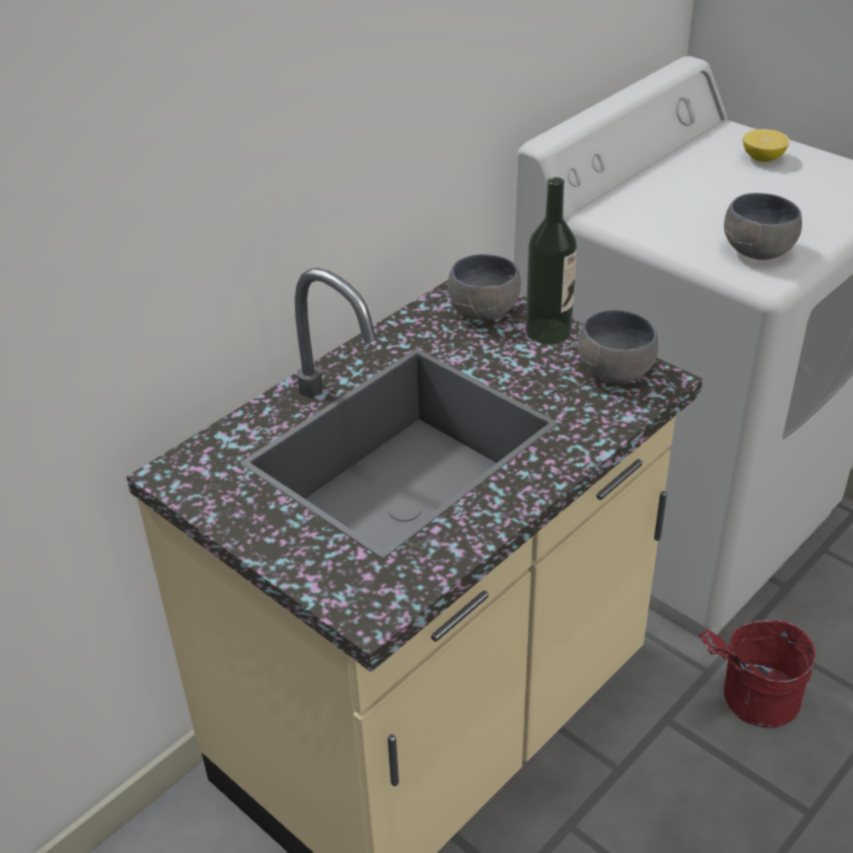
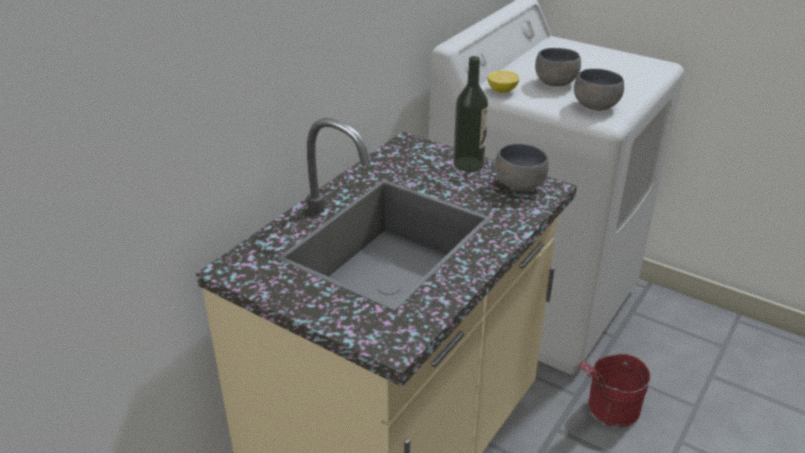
camera: 10 degrees left, 5 degrees down
grey bowl [448,254,521,320] -> grey bowl moved to [535,48,581,86]
lemon [743,129,789,162] -> lemon moved to [487,70,520,93]

